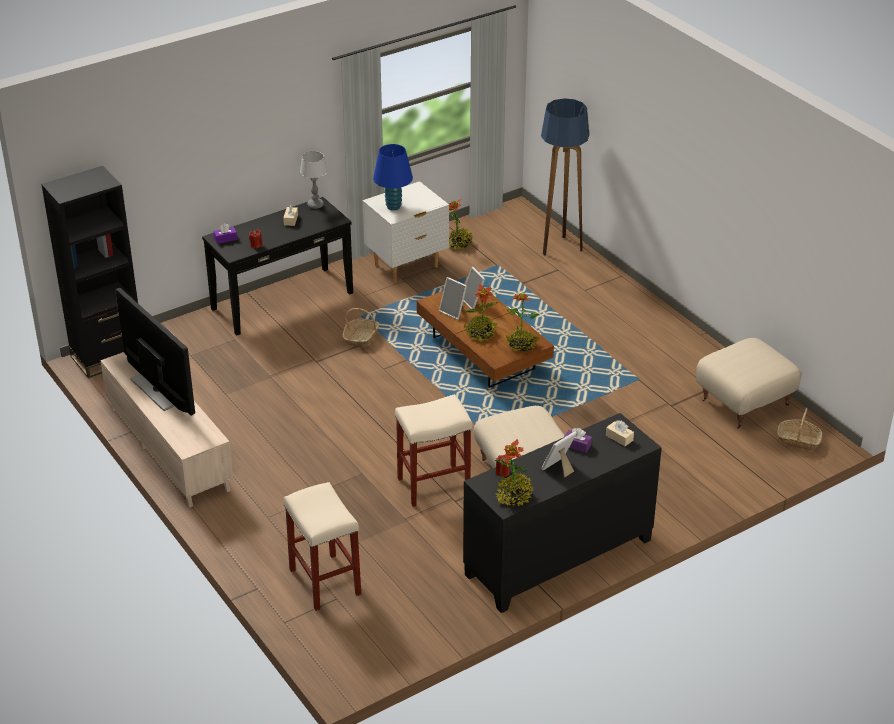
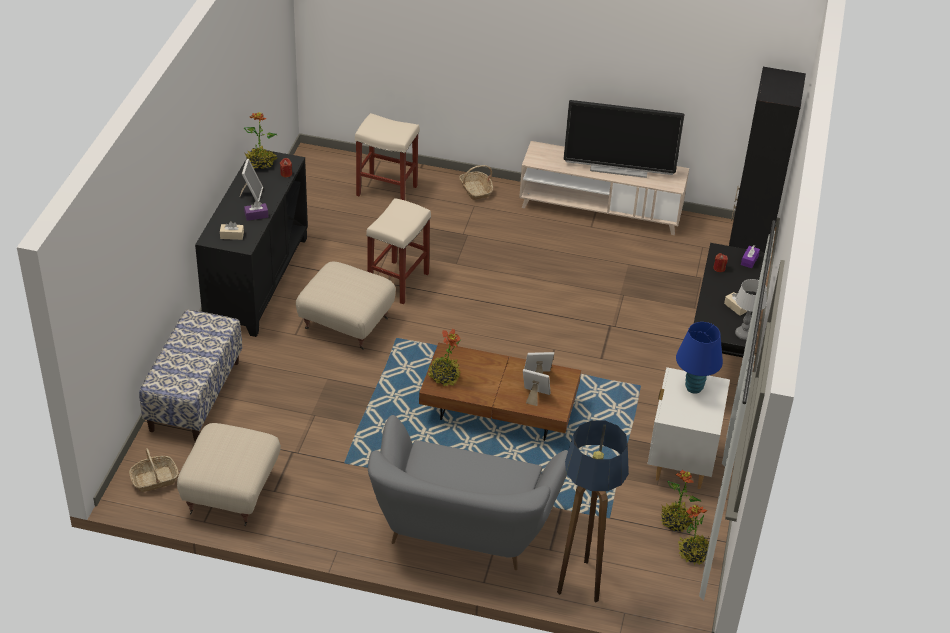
camera: 135 degrees right, 5 degrees up
basket [343,308,379,348] -> basket moved to [459,165,493,200]
potted plant [463,284,497,343] -> potted plant moved to [678,505,709,565]
none -> bench [139,309,242,441]
none -> grey sofa [368,415,568,570]

